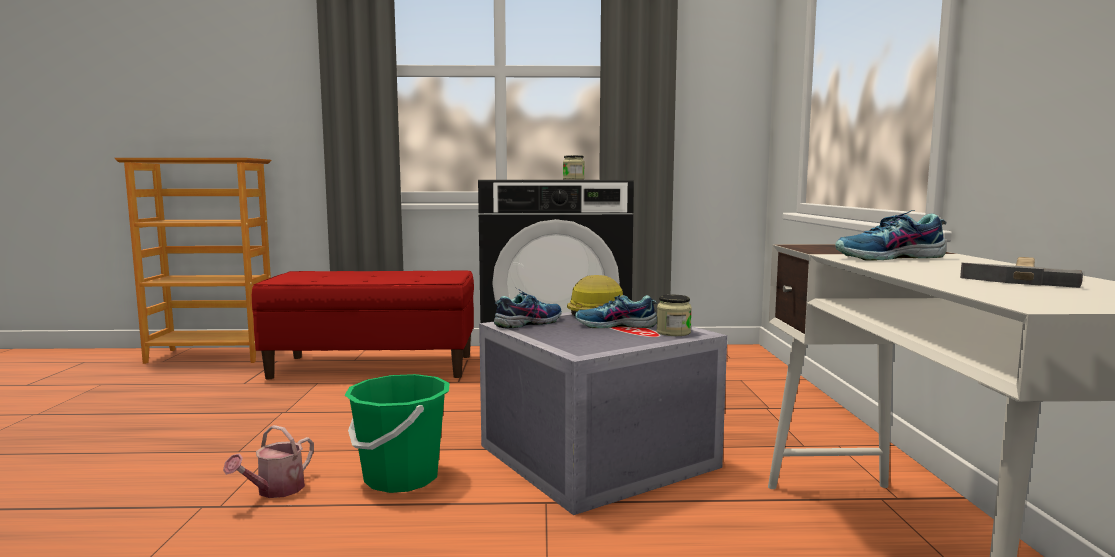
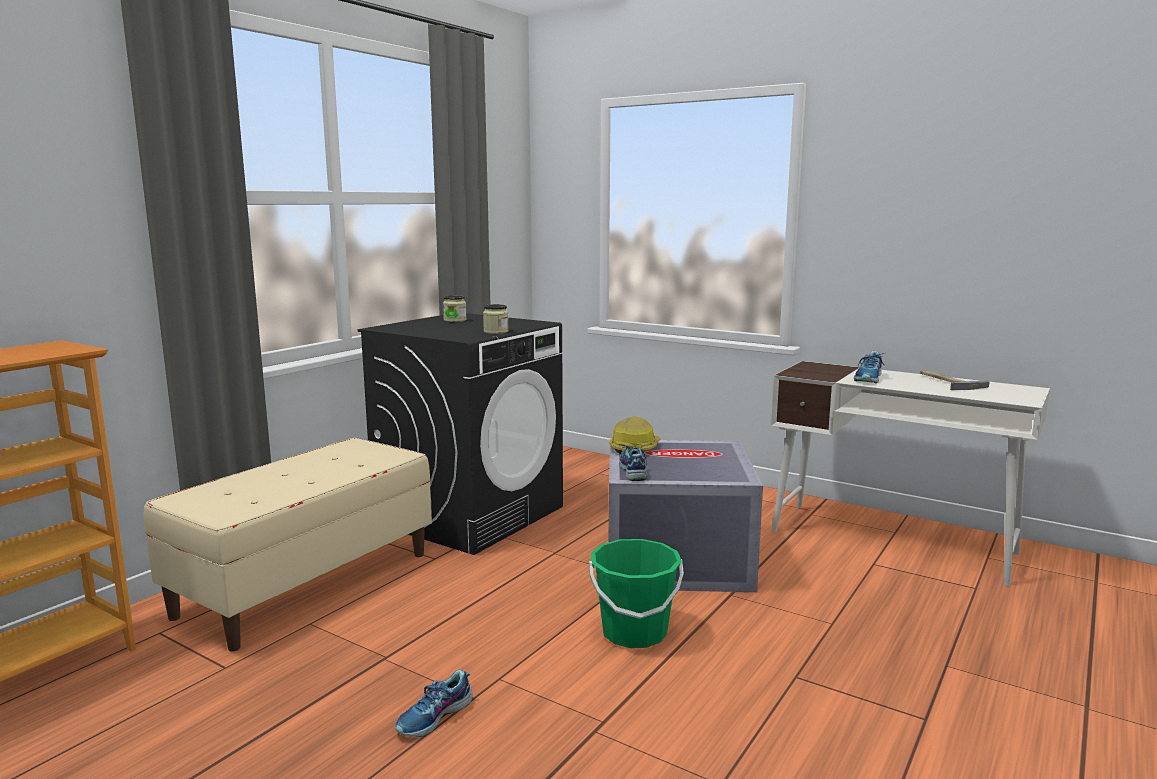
camera: 55 degrees left, 5 degrees up
watering can [223,425,314,498] -> none
red bench [252,271,474,379] -> beige bench [144,438,432,652]
shoe [575,295,657,328] -> shoe moved to [395,670,473,737]
jar [657,295,692,336] -> jar moved to [483,304,509,334]

